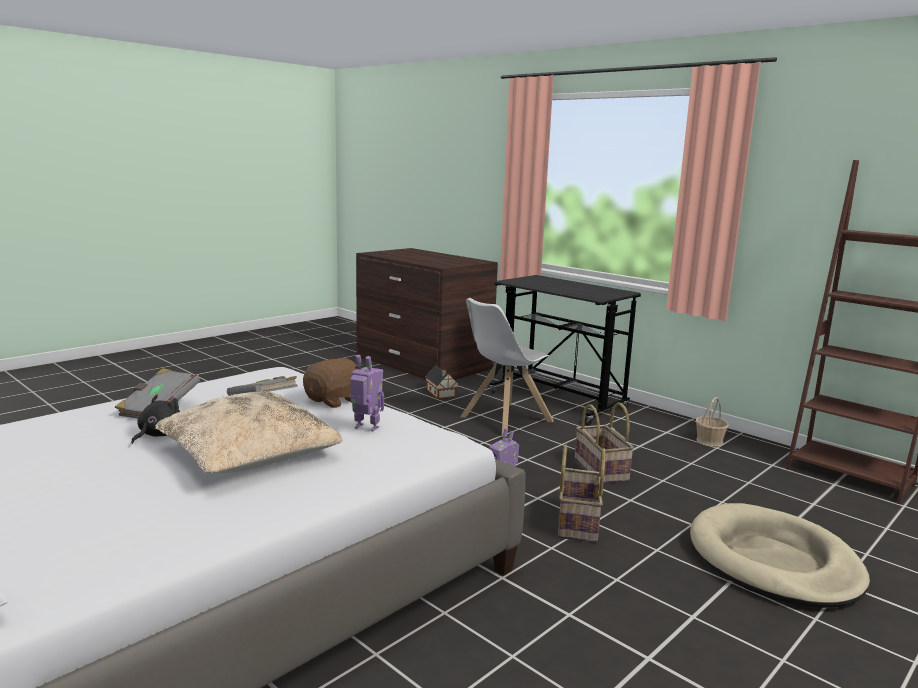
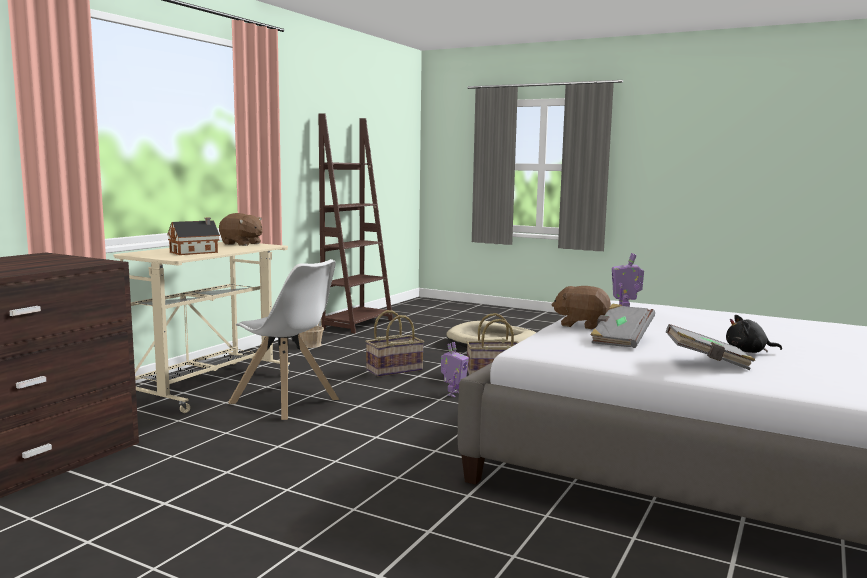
camera: 105 degrees left, 5 degrees down
beige pillow [155,391,342,473] -> none
toy house [425,366,459,399] -> toy house moved to [167,218,220,255]
black desk [490,275,641,425] -> beige desk [113,242,290,413]
none -> brown plush toy [219,213,263,246]

